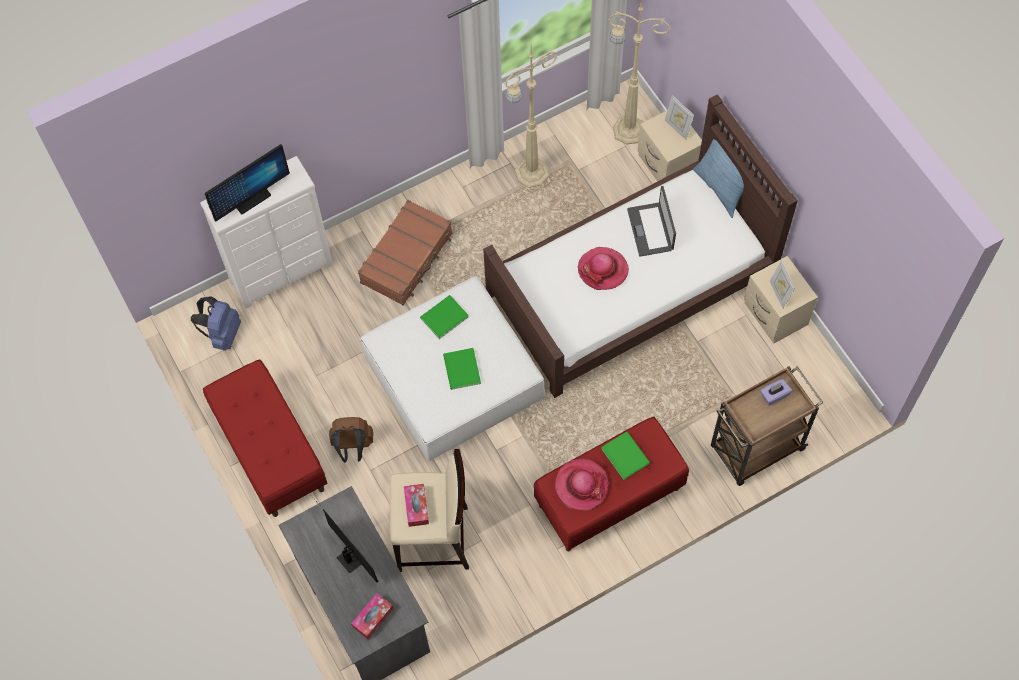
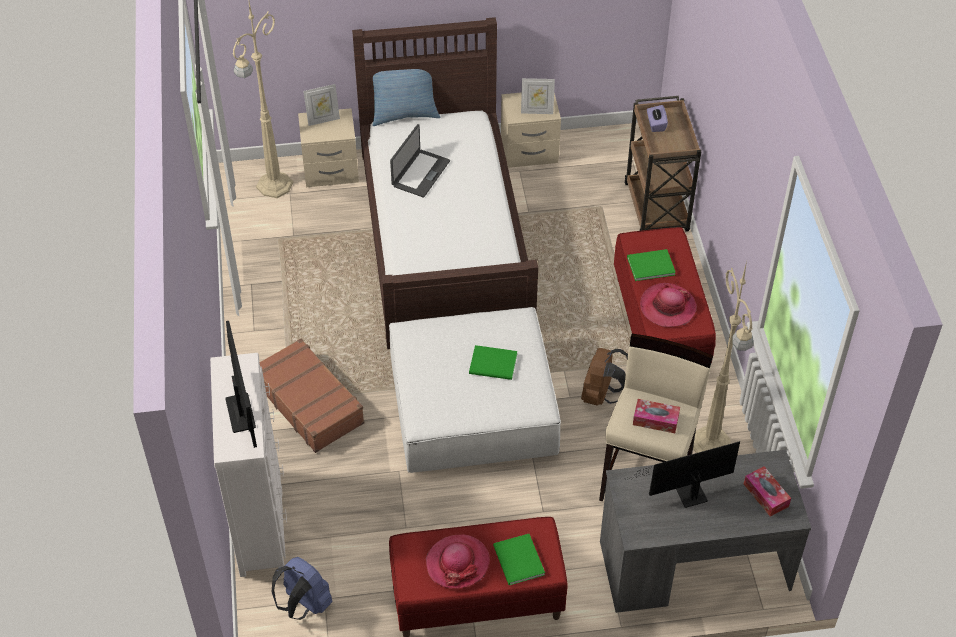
camera: 70 degrees left, 15 degrees down
brown backpack [329,417,373,462] -> brown backpack moved to [581,348,628,406]
green book [420,295,469,339] -> green book moved to [493,534,545,585]
beige floor lamp [505,45,558,188] -> beige floor lamp moved to [693,261,753,453]
hat [578,247,629,290] -> hat moved to [426,535,490,589]
laptop [627,186,676,257] -> laptop turned 75 degrees counterclockwise [390,124,450,198]

